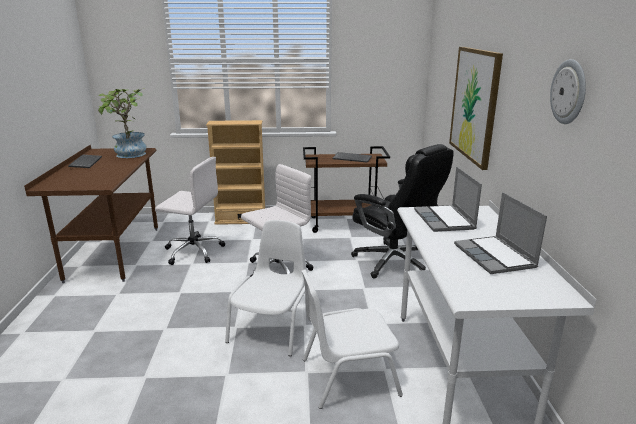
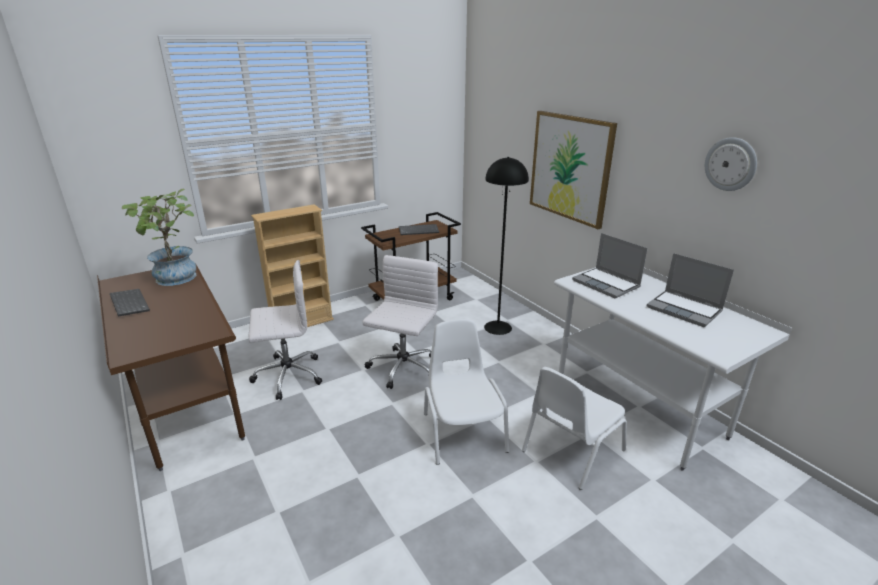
camera: 30 degrees left, 5 degrees up
black office chair [351,144,454,279] -> black floor lamp [484,157,529,335]

